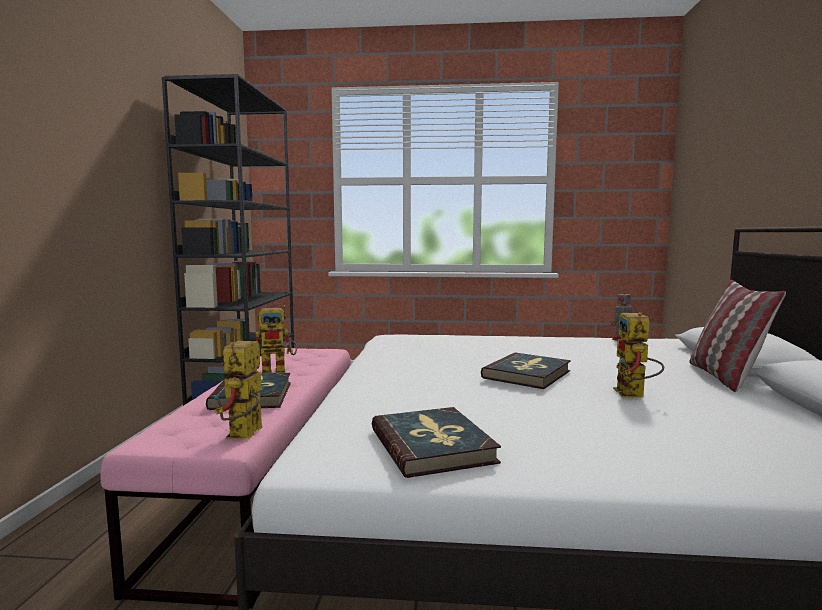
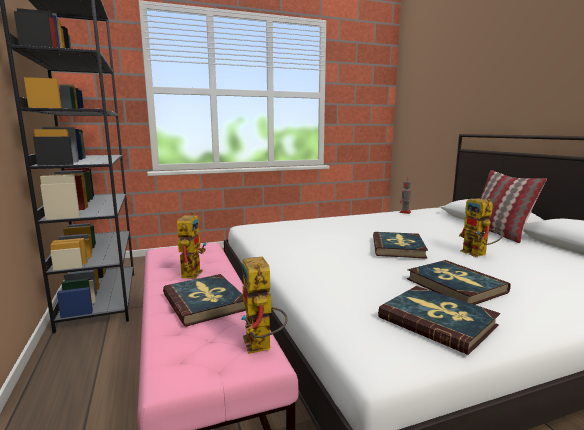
camera: 25 degrees left, 5 degrees up
toy robot [256,305,297,373] -> toy robot turned 45 degrees counterclockwise [177,211,207,279]
none -> book [407,260,511,305]

